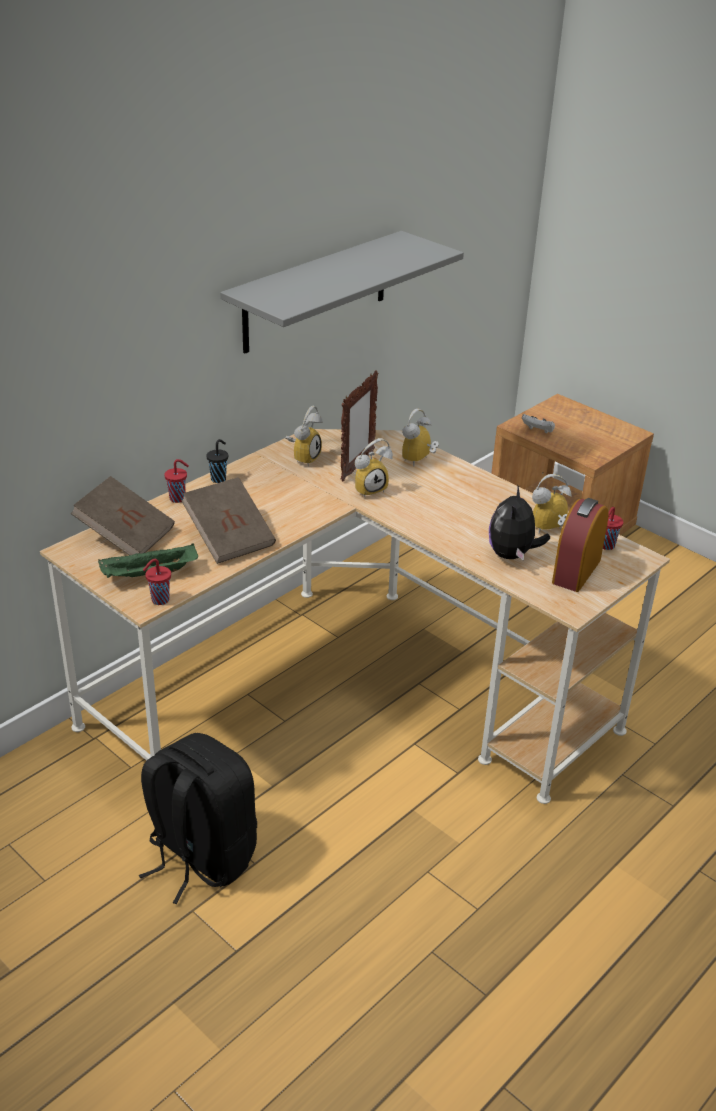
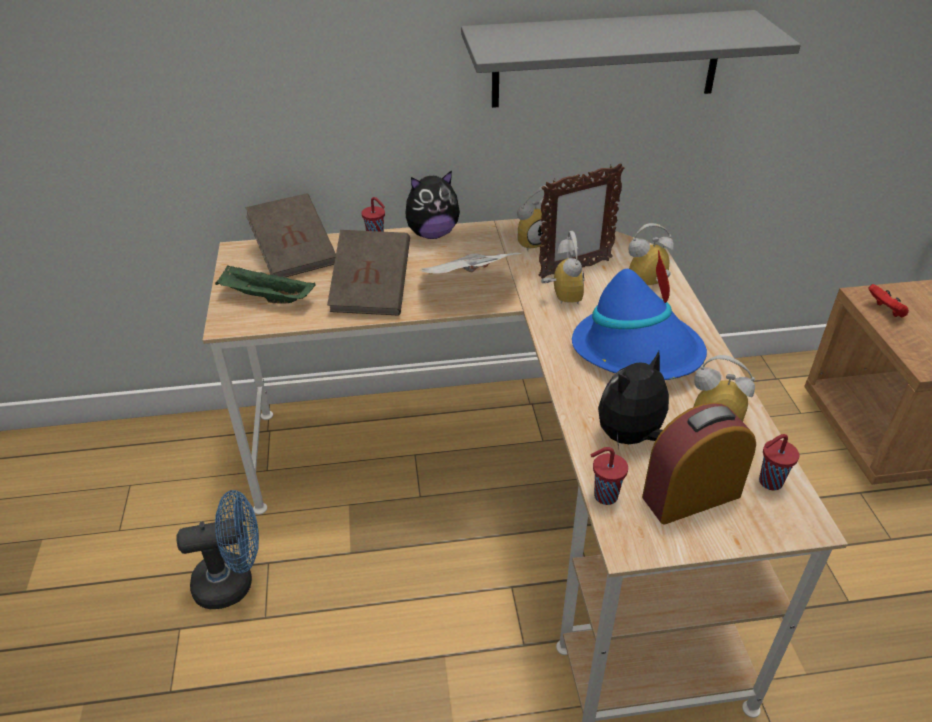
camera: 40 degrees right, 5 degrees up
black backpack [139,733,257,904] -> blue fan [176,490,259,609]
red cup [143,559,171,605] -> red cup moved to [591,447,628,505]
black cup [206,439,228,483] -> plush toy [405,170,460,239]
alarm clock [355,438,393,497] -> alarm clock turned 105 degrees counterclockwise [541,231,584,304]
white game controller [522,414,555,434] -> red game controller [868,284,909,317]
none -> newspaper [421,253,523,274]
none -> blue hat [572,250,707,380]

